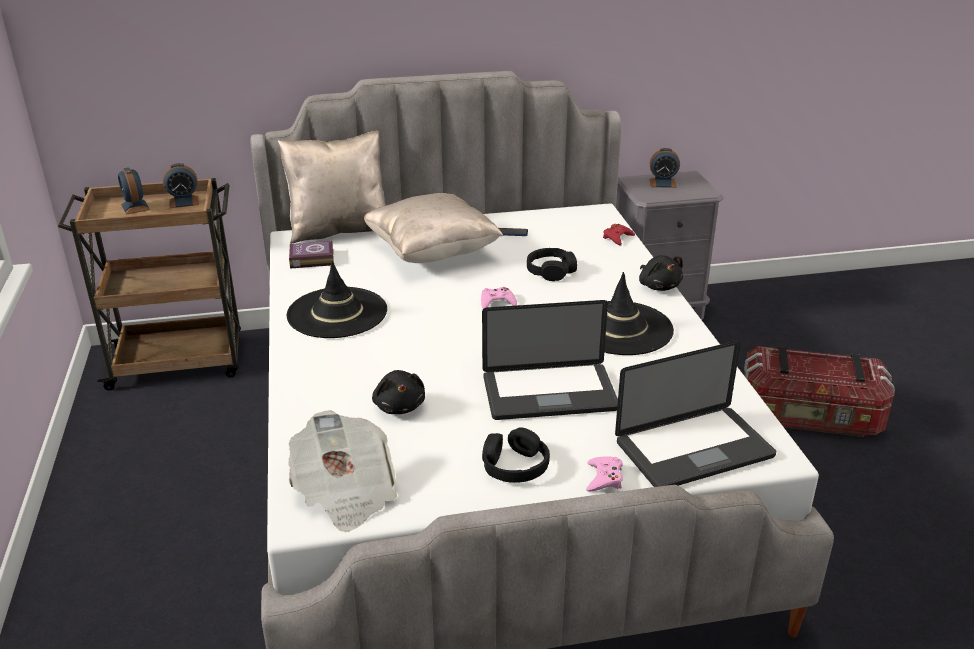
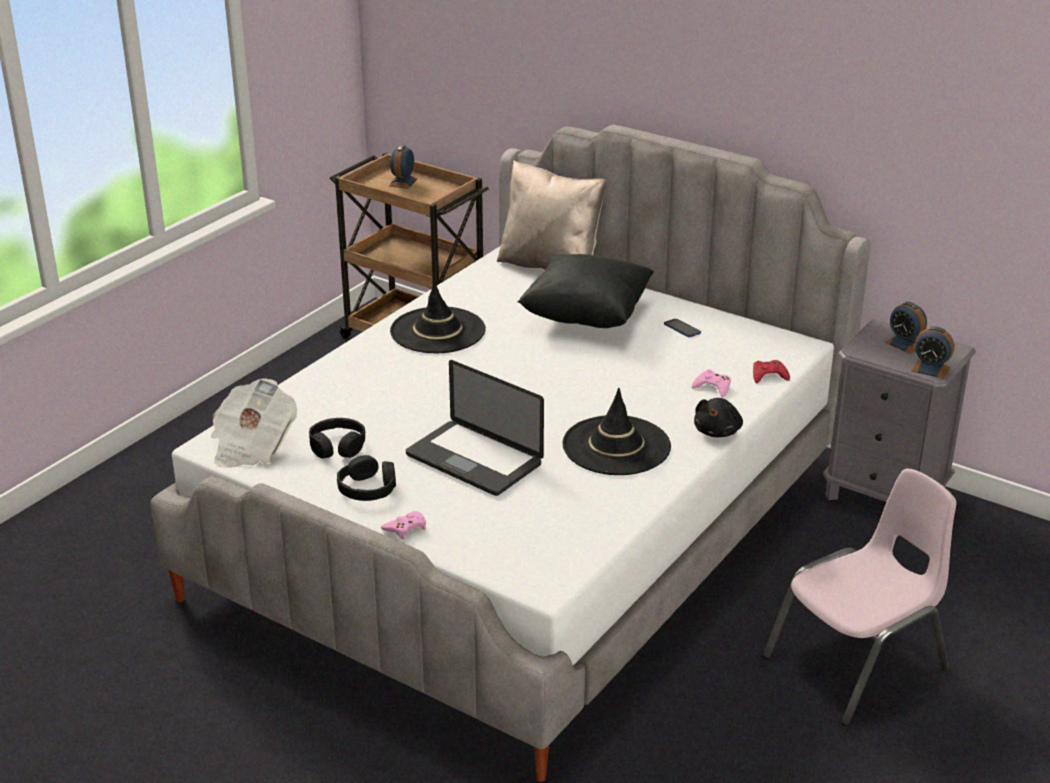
camera: 45 degrees right, 0 degrees up
alarm clock [163,163,199,208] -> alarm clock moved to [911,326,955,379]
book [289,241,334,269] -> none
beige pillow [364,193,503,263] -> black pillow [518,254,654,328]
black plush toy [372,370,425,414] -> none
pink game controller [481,287,517,309] -> pink game controller moved to [692,369,731,398]
black headphones [527,248,577,281] -> black headphones moved to [309,418,365,458]
laptop [615,341,776,487] -> none
storage box [744,346,895,437] -> pink chair [763,469,956,726]

